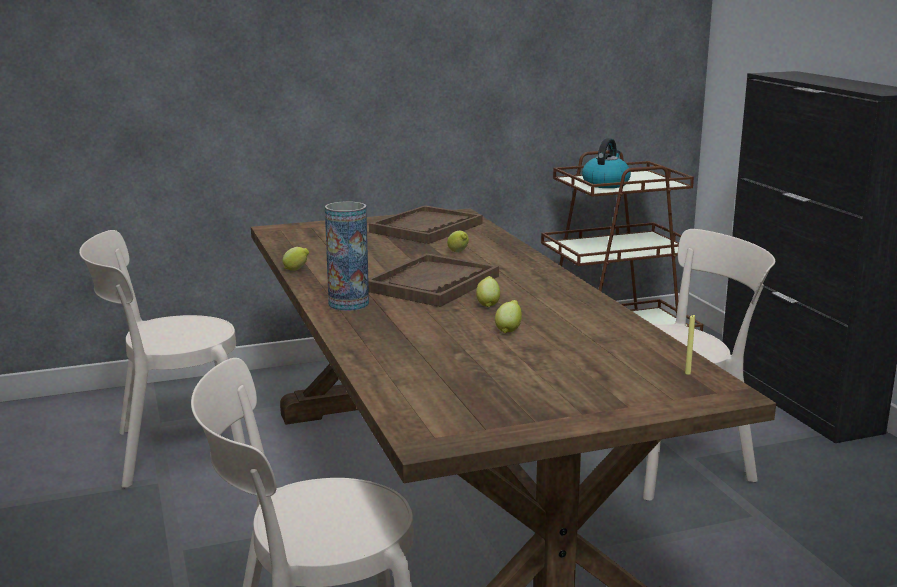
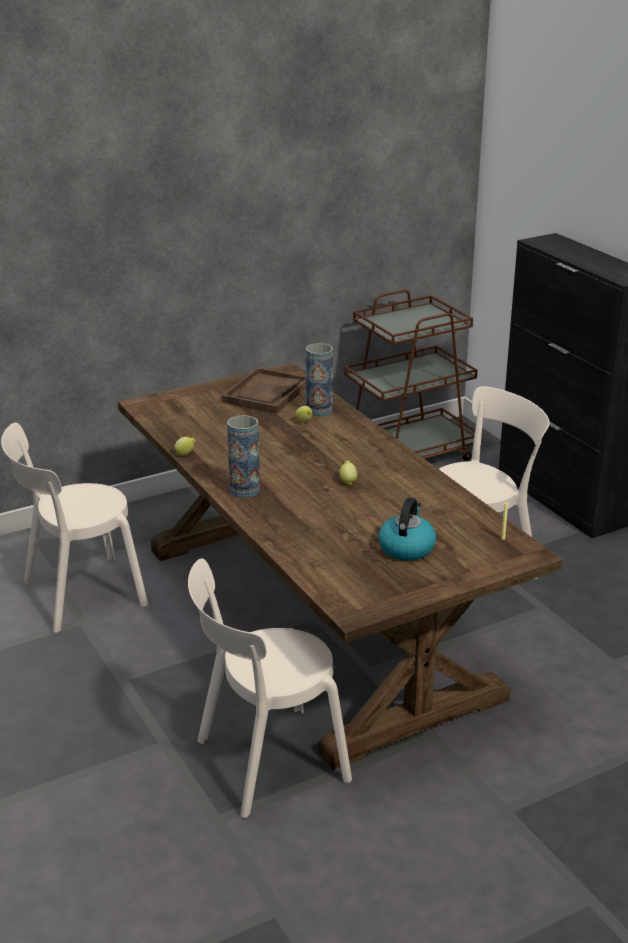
camera: 10 degrees left, 10 degrees up
brown tray [368,253,499,307] -> none
lemon [495,300,522,333] -> none
kettle [582,138,631,188] -> kettle moved to [378,497,436,561]
none -> vase [306,343,333,416]

